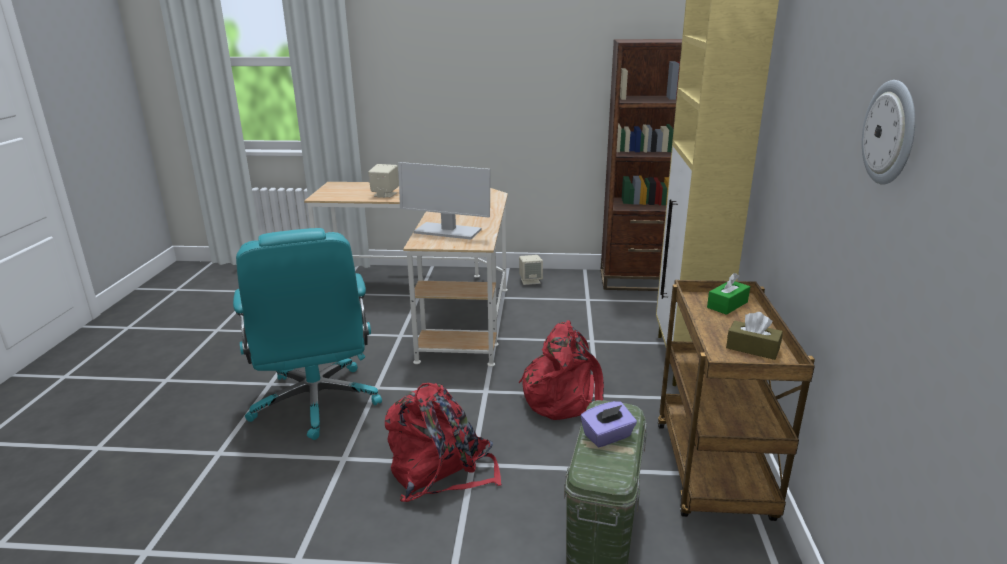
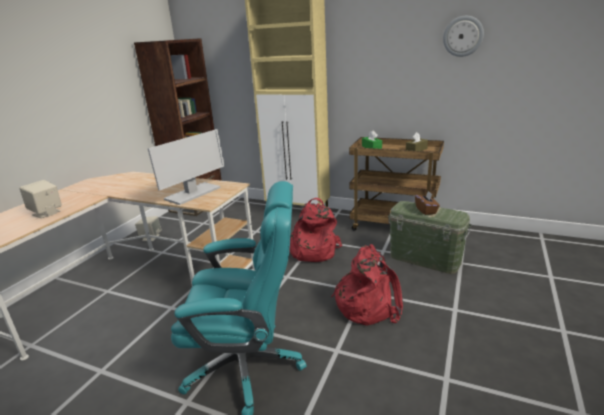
camera: 70 degrees left, 0 degrees up
purple tissue box [581,401,637,447] -> brown tissue box [415,191,440,215]

